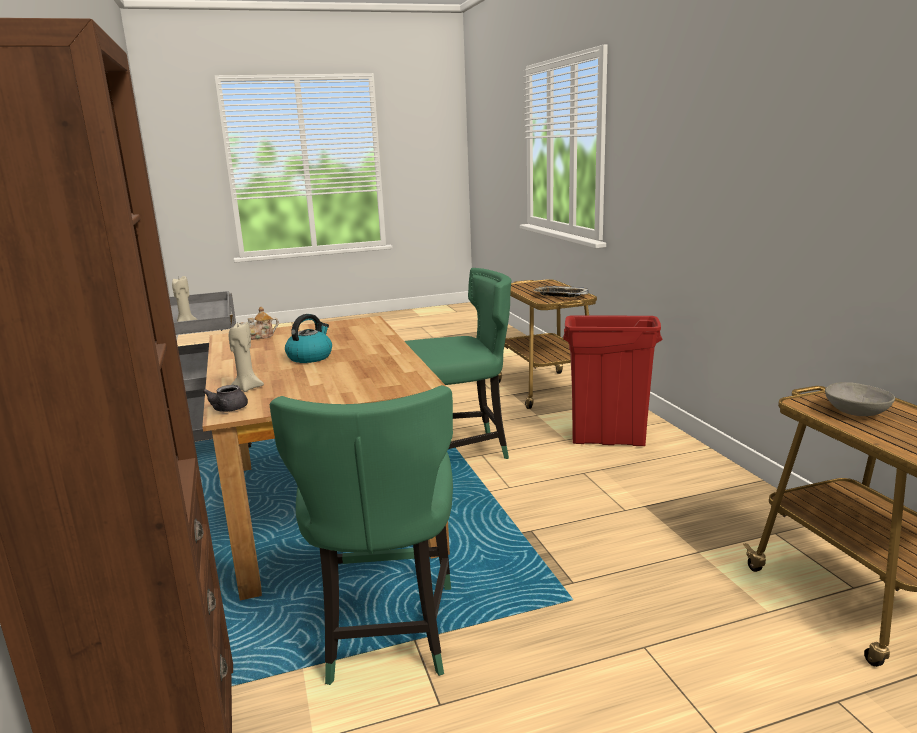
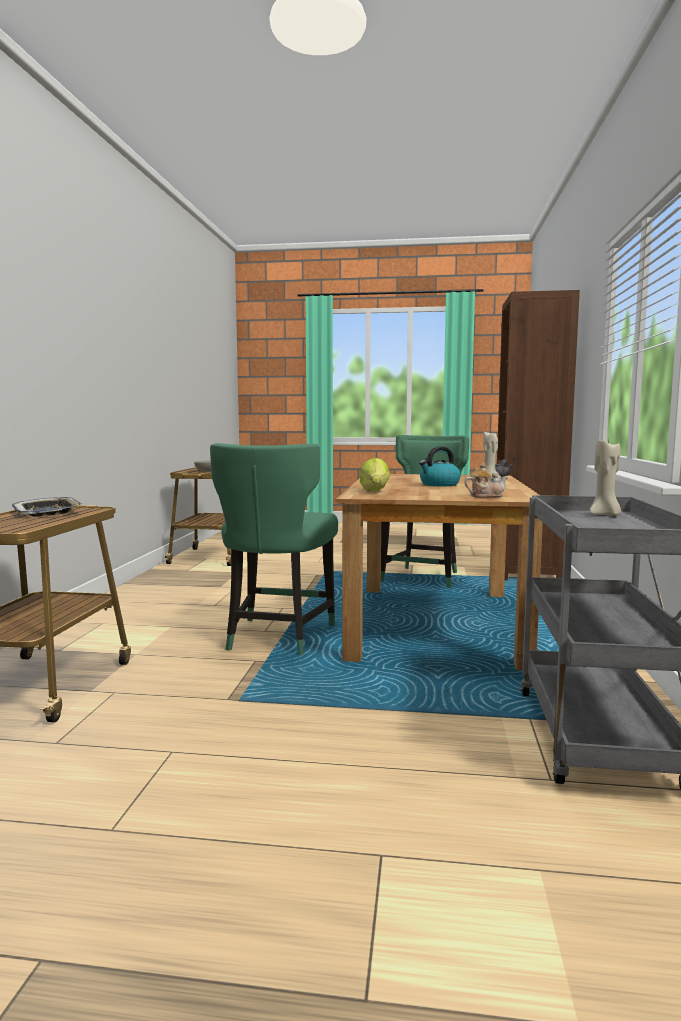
camera: 155 degrees left, 10 degrees down
green chair [404,268,511,459] -> green chair turned 90 degrees counterclockwise [210,443,338,655]
red trash can [563,315,662,446] -> none
none -> lettuce [360,458,390,491]

